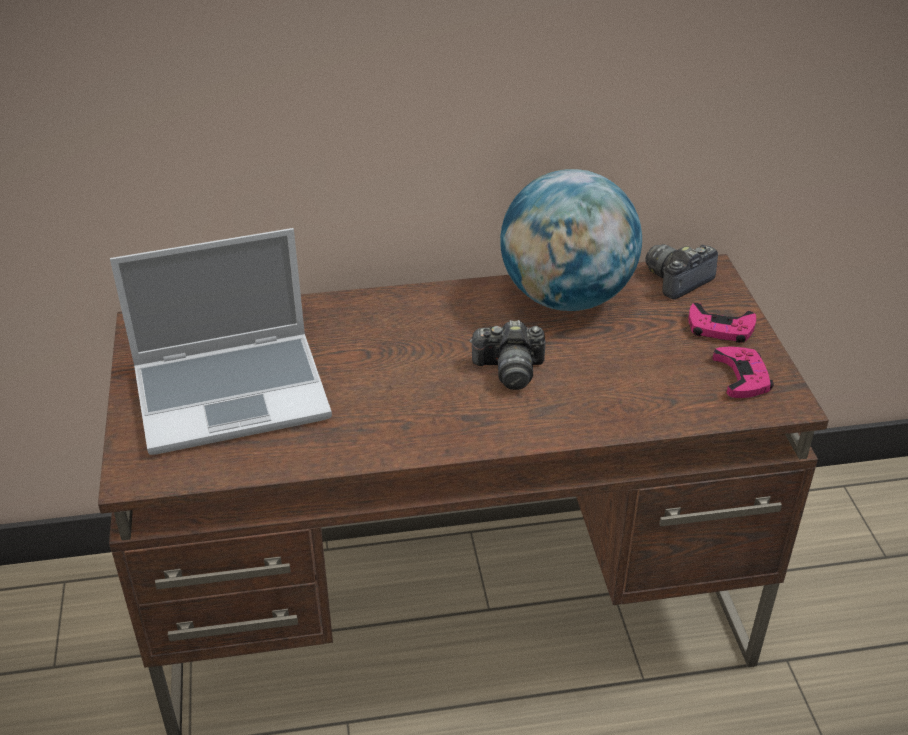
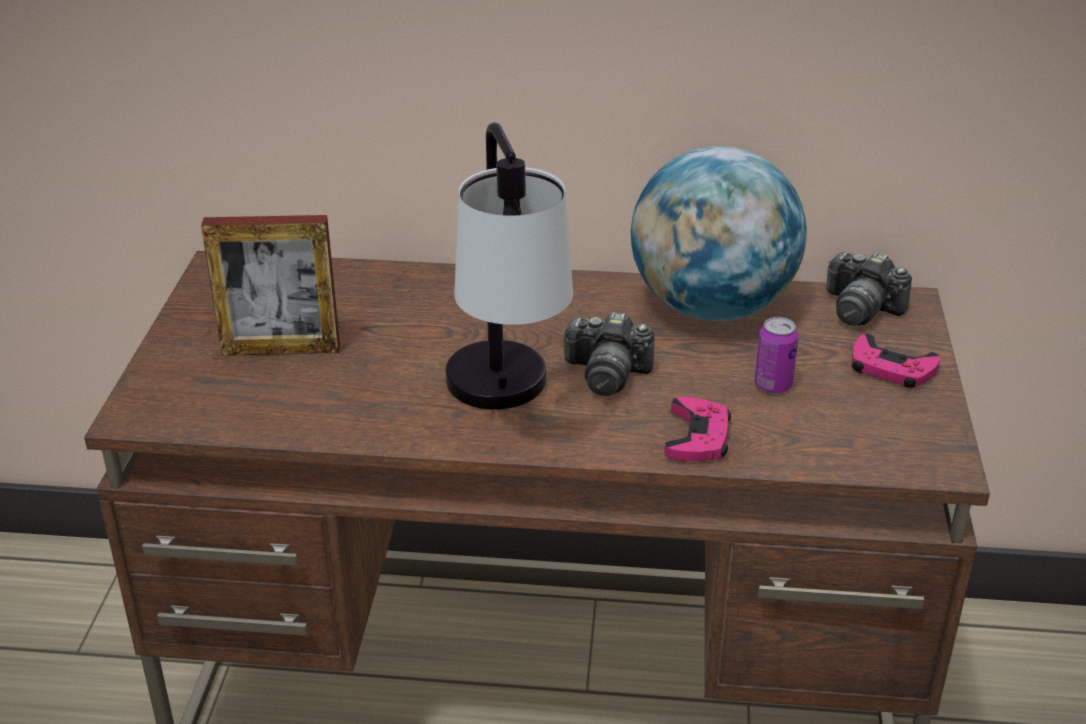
camera: 15 degrees right, 5 degrees down
laptop [110,228,332,455] -> picture frame [201,215,340,356]
camera [645,244,718,299] -> camera turned 120 degrees counterclockwise [826,252,912,326]
pink game controller [713,346,774,398] -> pink game controller moved to [665,397,731,461]
none -> table lamp [446,122,573,410]
none -> can [754,317,799,394]

